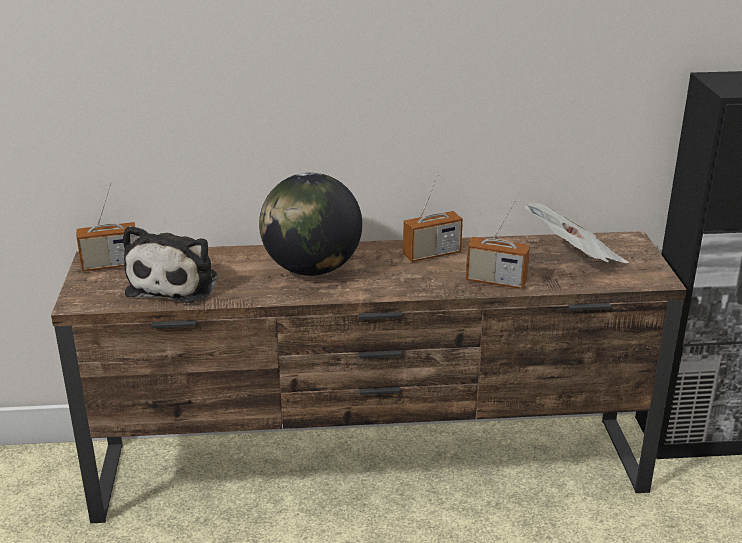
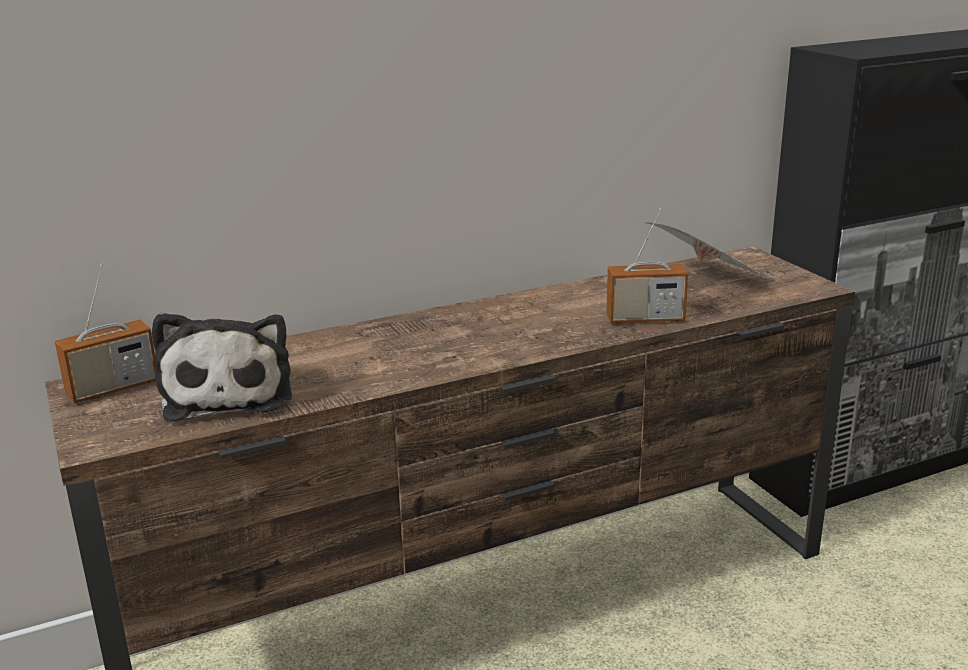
camera: 20 degrees left, 5 degrees down
globe [259,173,362,276] -> none
radio [403,173,463,262] -> none

